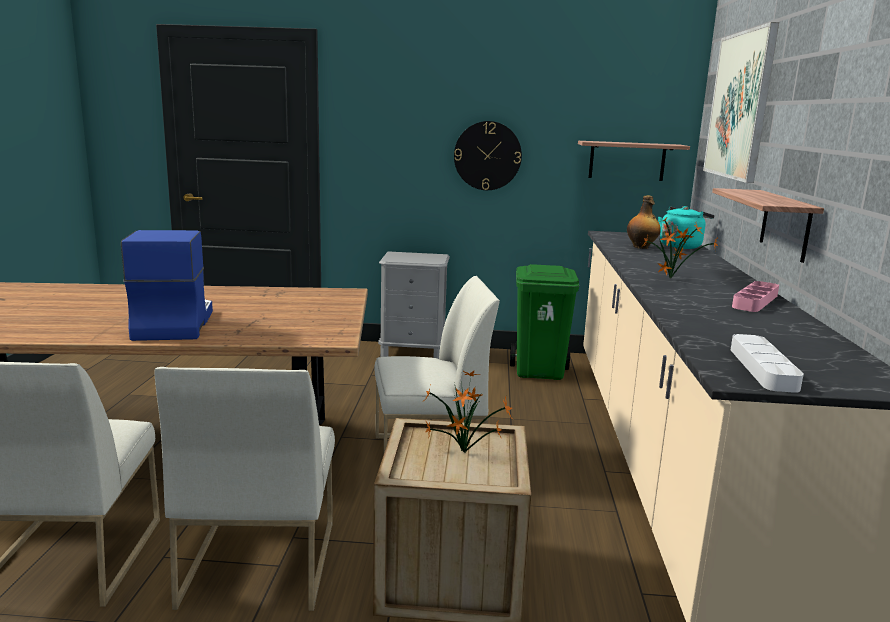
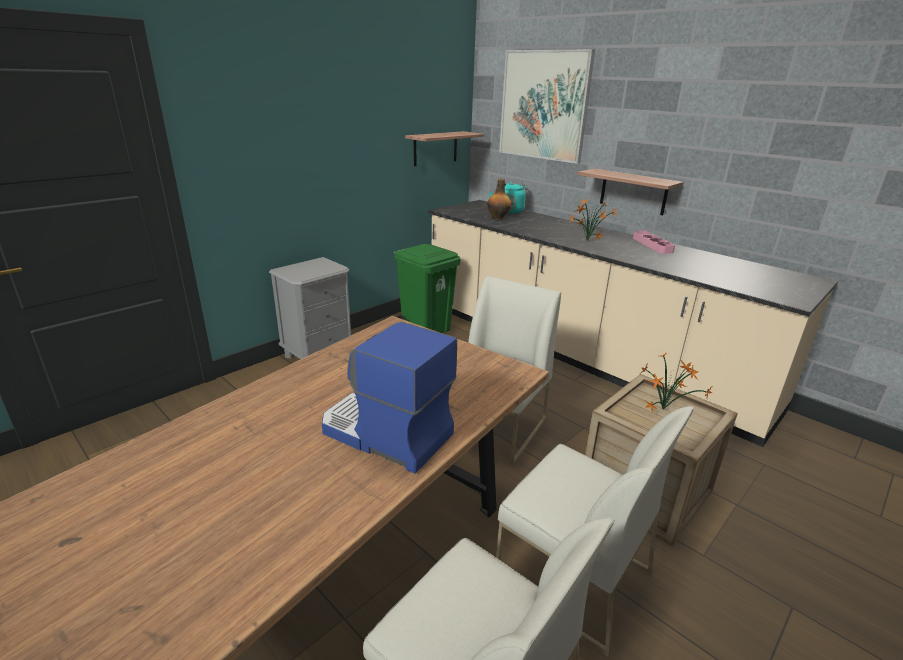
camera: 50 degrees left, 10 degrees up
wall clock [454,121,522,190] -> none
grey tray [731,334,804,393] -> none

